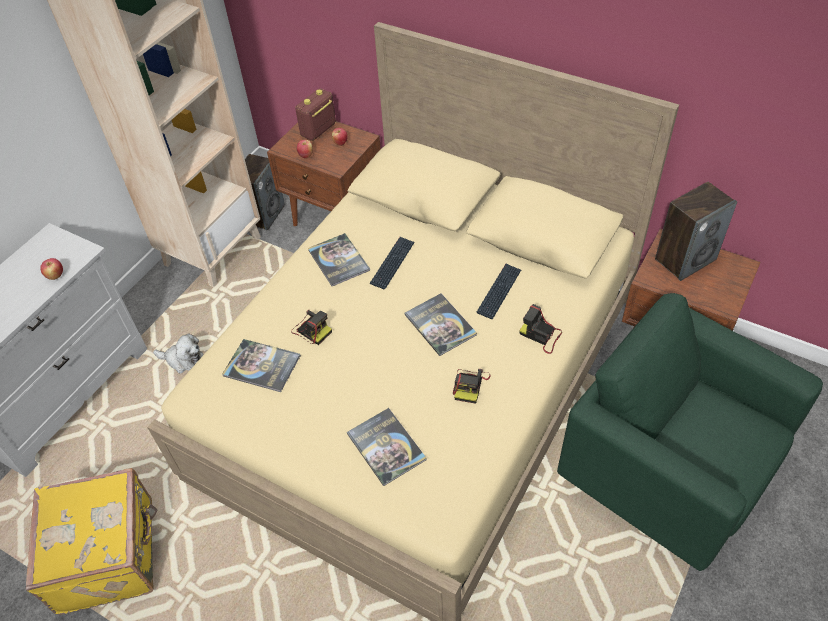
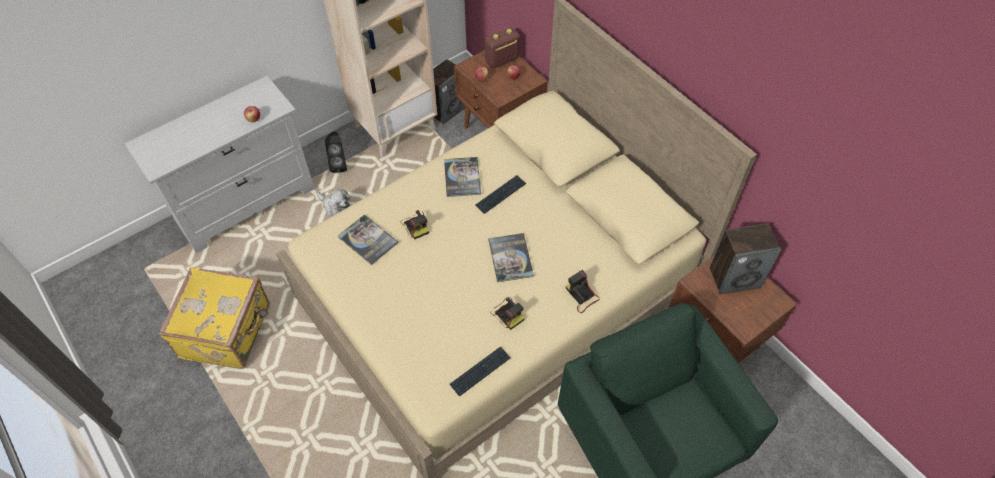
camera: 20 degrees right, 5 degrees up
book [347,408,427,486] -> none
camera [453,369,490,404] -> camera turned 75 degrees counterclockwise [490,297,525,330]
keyboard [476,264,521,319] -> keyboard moved to [450,346,510,396]
none -> black speaker [325,132,347,173]

